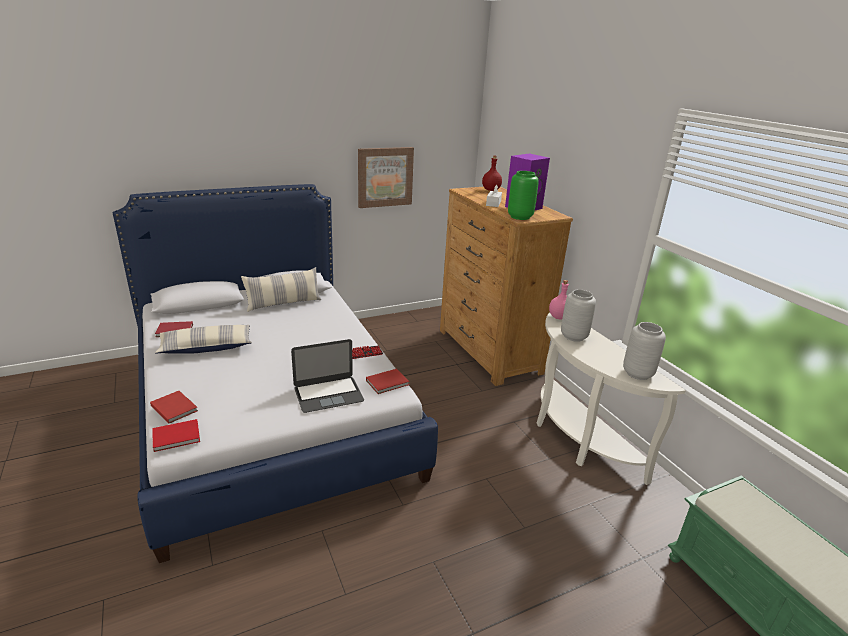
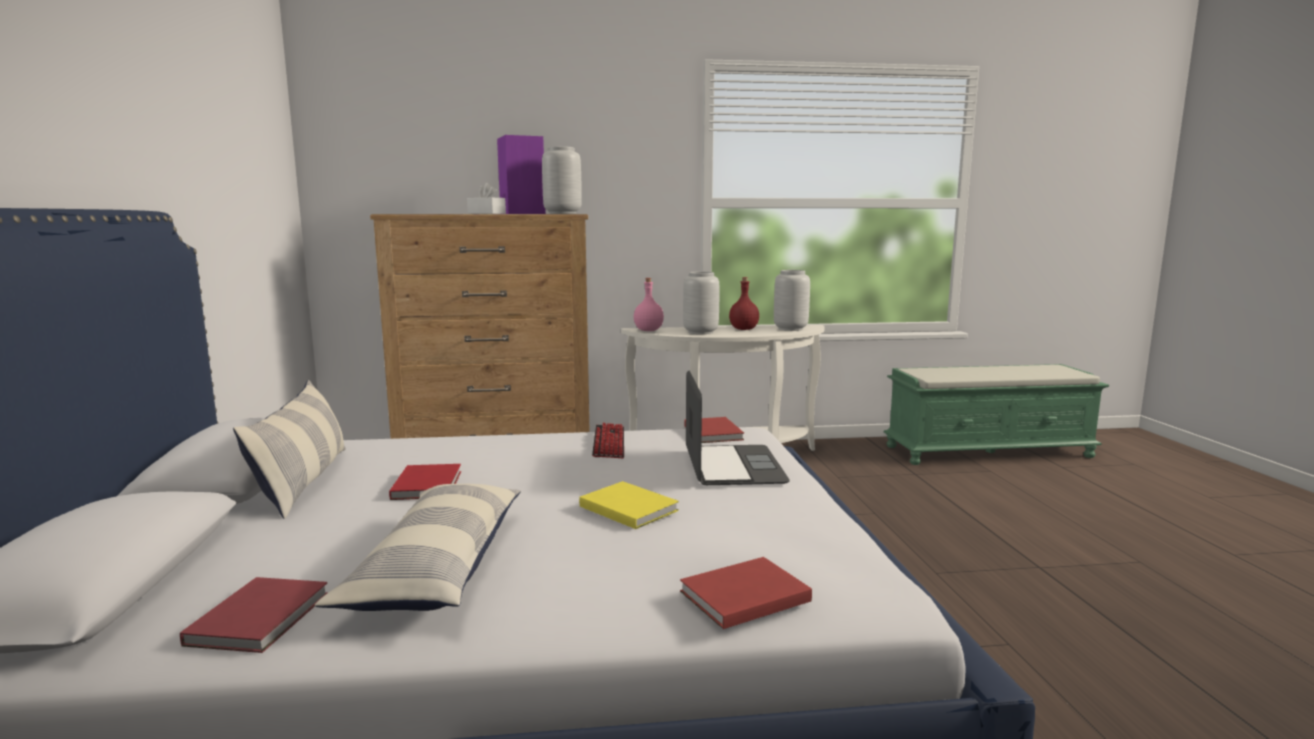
camera: 70 degrees left, 15 degrees down
red book [153,419,200,452] -> red book moved to [389,464,461,500]
picture [358,147,414,208] -> none
red bottle [482,155,502,191] -> red bottle moved to [729,277,759,330]
green vase [508,171,539,220] -> grey vase [542,146,582,214]
none -> yellow book [579,481,679,529]

